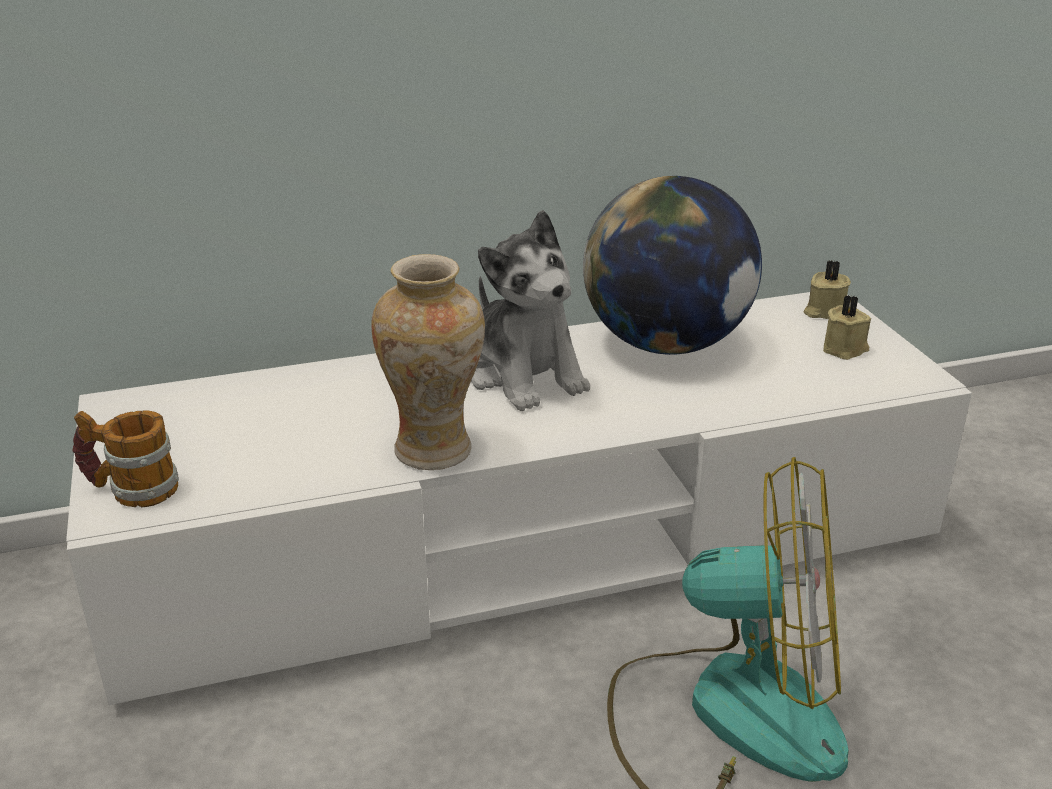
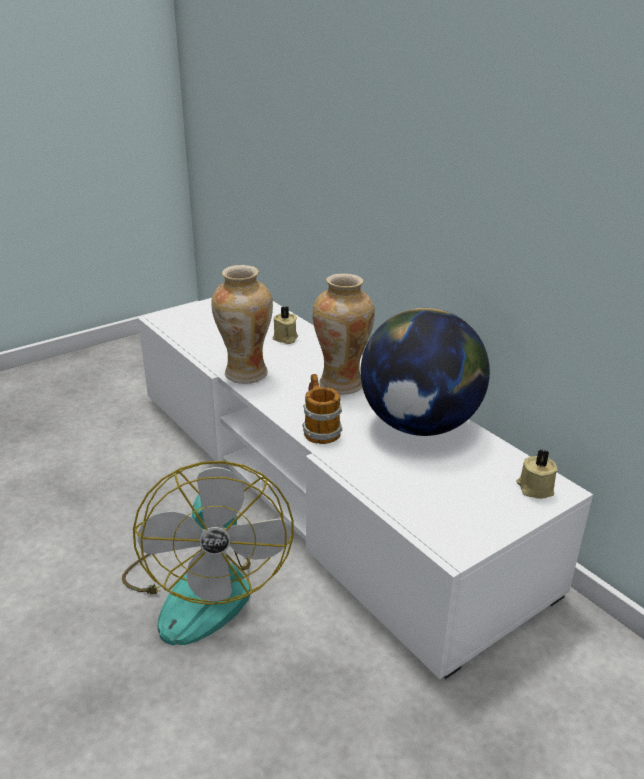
camera: 70 degrees right, 0 degrees up
mug [73,411,179,507] -> mug moved to [302,374,343,444]
plush toy [471,210,590,411] -> vase [312,273,375,395]
beige candle [823,295,871,360] -> beige candle moved to [273,306,298,344]

